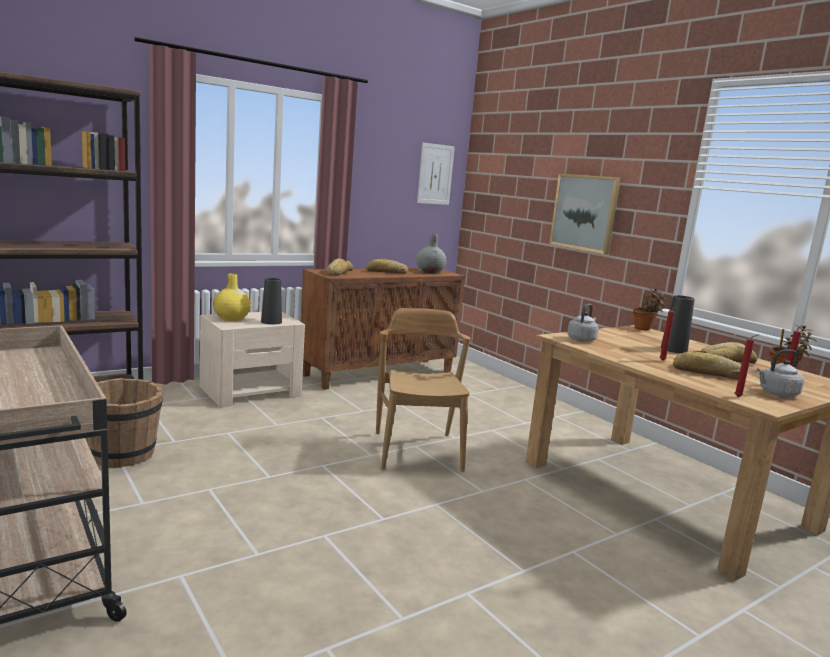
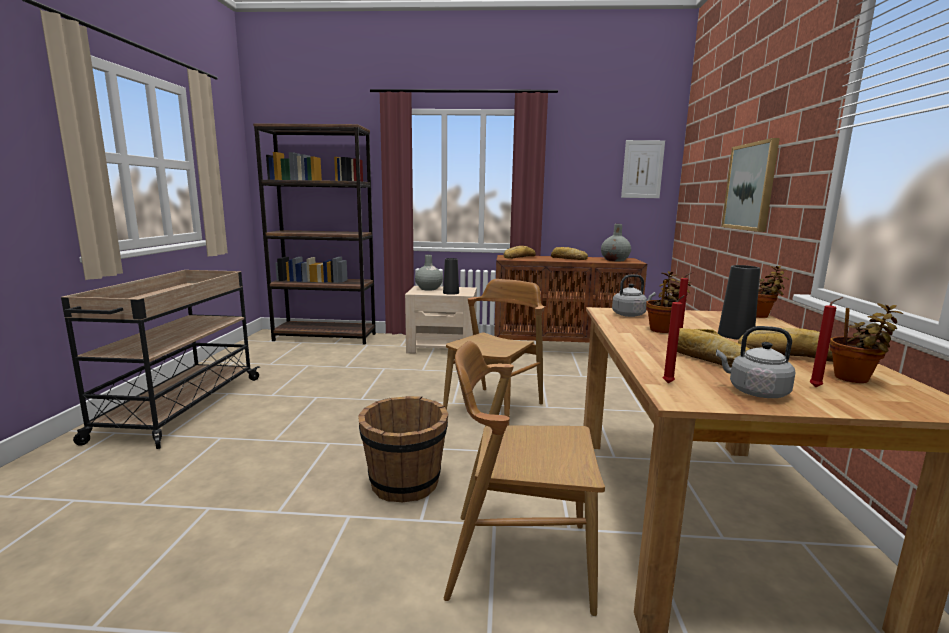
camera: 40 degrees right, 0 degrees up
brown bucket [86,378,164,468] -> brown bucket moved to [358,396,448,502]
yellow vase [213,273,251,321] -> grey vase [415,255,443,291]
none -> brown chair [444,341,605,616]
none -> potted plant [646,271,692,333]

